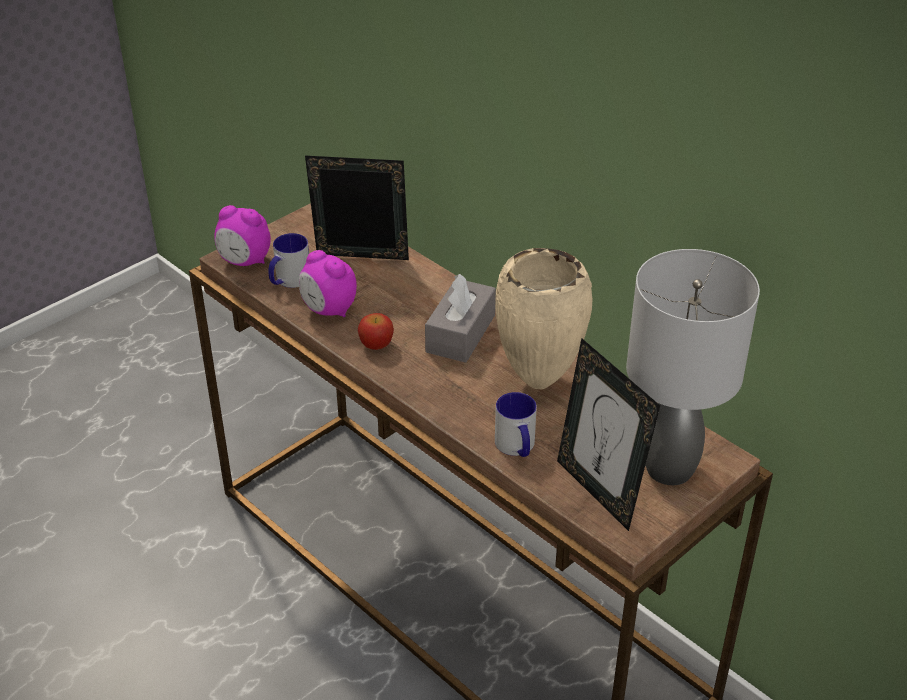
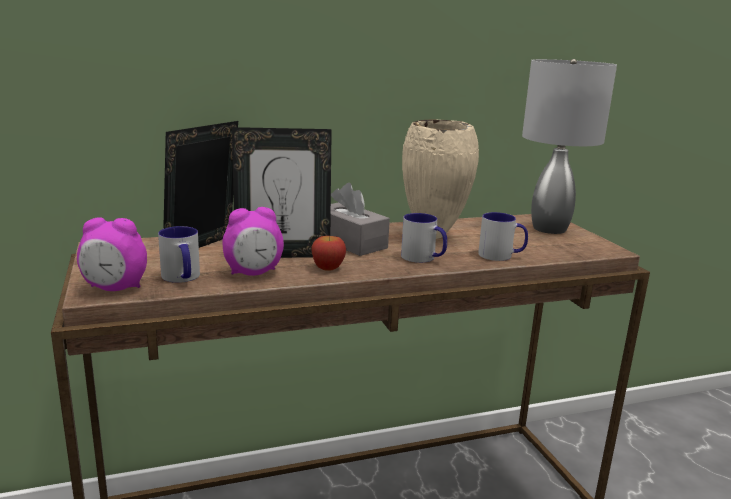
camera: 65 degrees left, 20 degrees down
alarm clock [214,205,271,266] -> alarm clock turned 45 degrees clockwise [77,217,147,291]
picture frame [557,338,660,531] -> picture frame moved to [232,127,332,258]
none -> mug [401,213,447,263]

